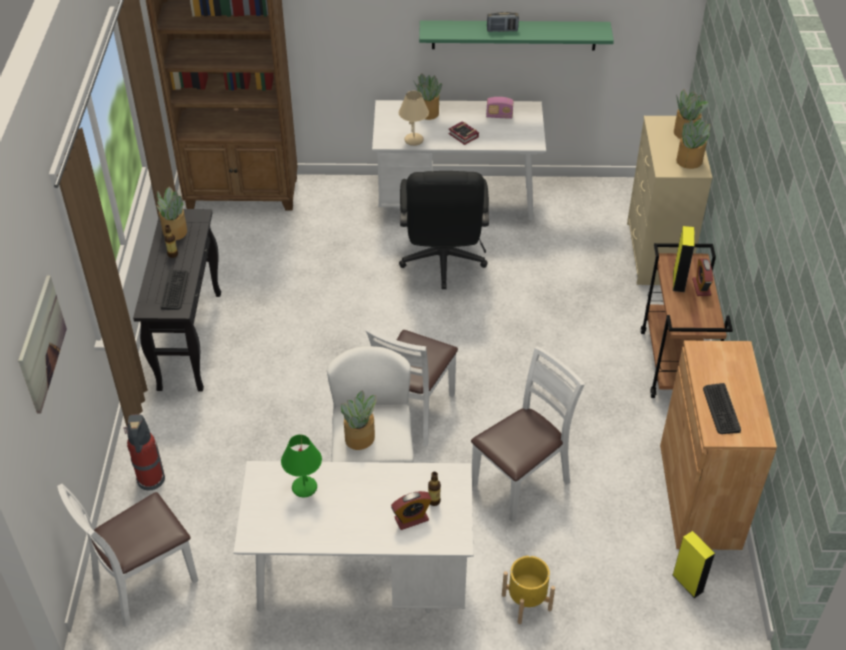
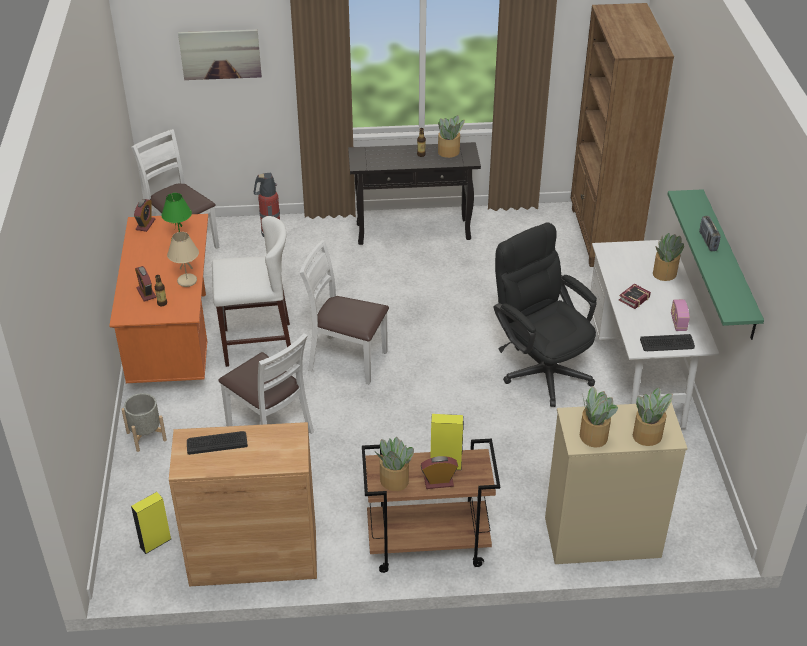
camera: 85 degrees right, 5 degrees down
keyboard [161,269,188,310] -> keyboard moved to [640,334,695,351]
white desk [233,461,473,613] -> orange desk [109,214,208,383]
potted plant [341,390,377,450] -> potted plant moved to [375,437,414,491]
beige table lamp [399,91,429,146] -> beige table lamp moved to [167,232,199,287]
black office chair [399,171,489,289] -> black office chair turned 60 degrees clockwise [494,222,597,407]
yellow planter [502,556,555,624] -> grey planter [121,393,167,452]
none -> alarm clock [134,199,155,232]

